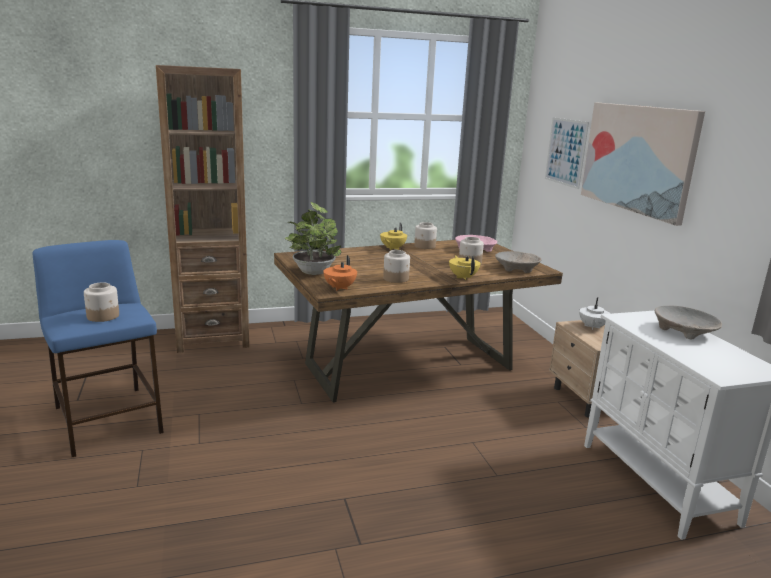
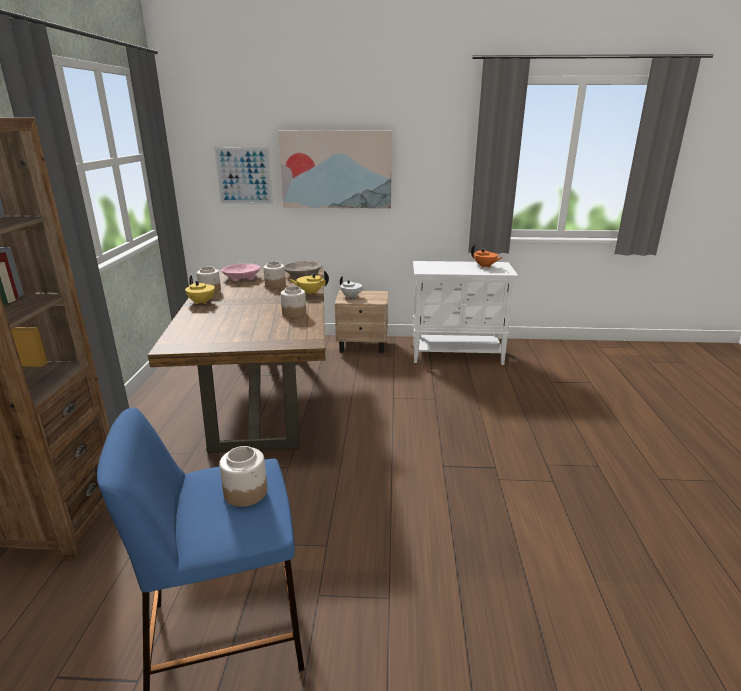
camera: 70 degrees left, 5 degrees up
potted plant [285,202,342,275] -> none
orange teapot [323,255,357,291] -> orange teapot moved to [471,244,503,268]
beige bowl [655,306,722,339] -> none

